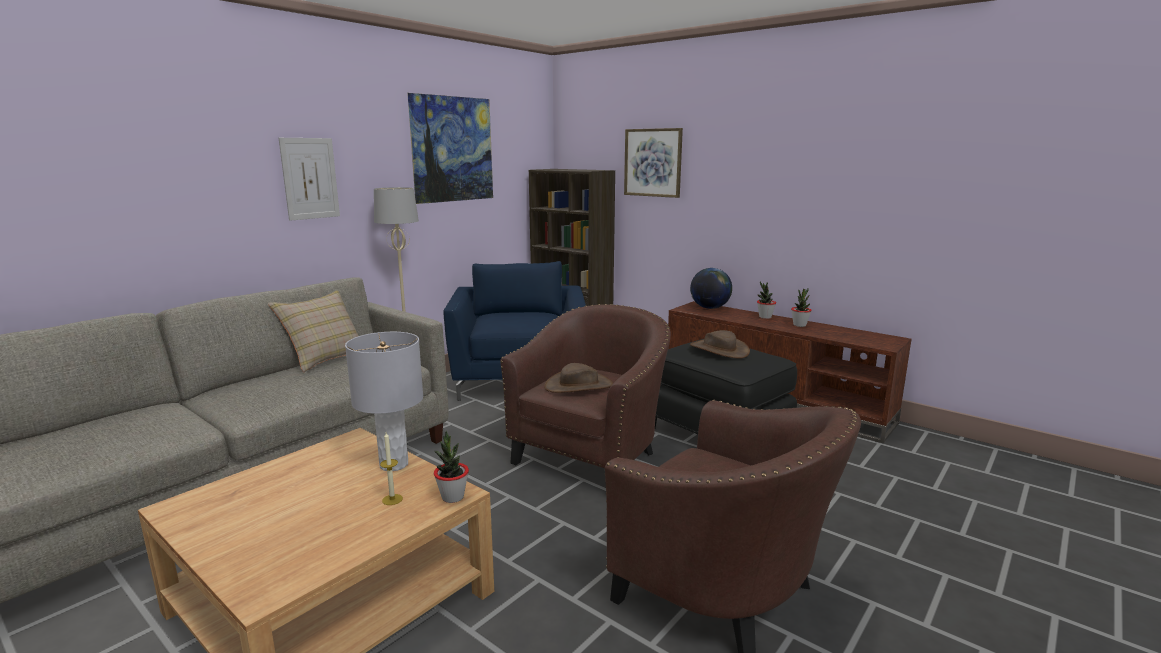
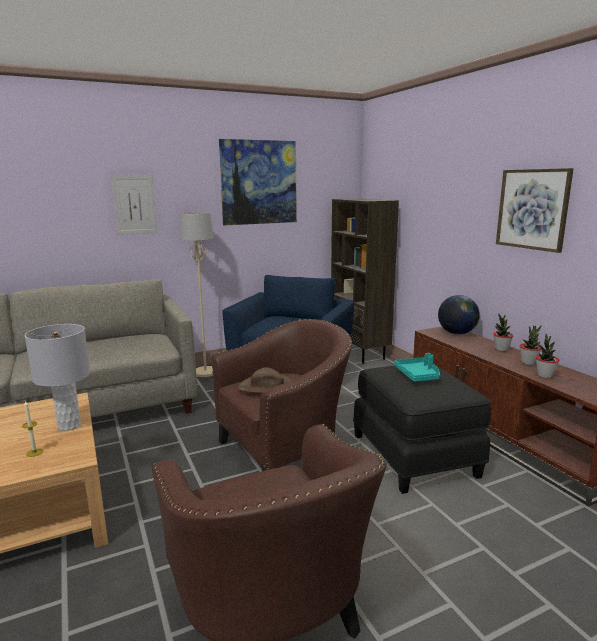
camera: 25 degrees right, 0 degrees up
beige pillow [268,290,359,372] -> none
potted plant [434,431,469,503] -> potted plant moved to [536,334,560,378]
picture [624,128,683,198] -> picture moved to [496,168,574,253]
brown hat [690,330,750,358] -> turquoise tray [394,353,440,382]

